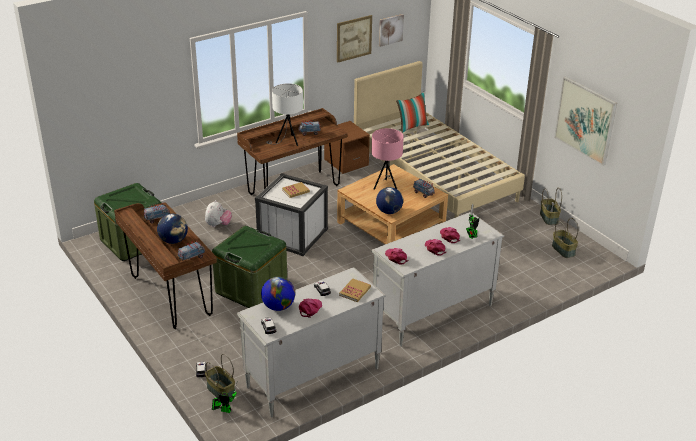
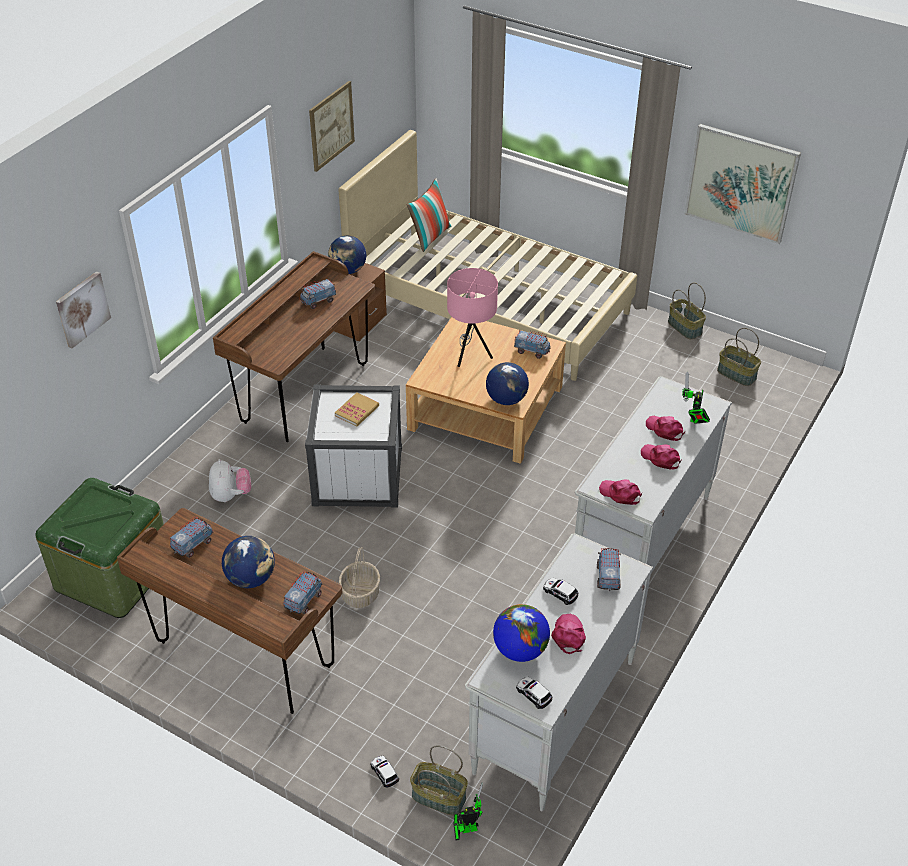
camera: 25 degrees left, 10 degrees up
green storage box [212,226,287,308] -> basket [339,547,380,608]
white table lamp [266,84,303,146] -> none
book [339,278,371,302] -> toy truck [597,548,621,591]
picture [379,14,404,47] -> picture moved to [56,272,111,348]
none -> globe [328,236,366,274]

